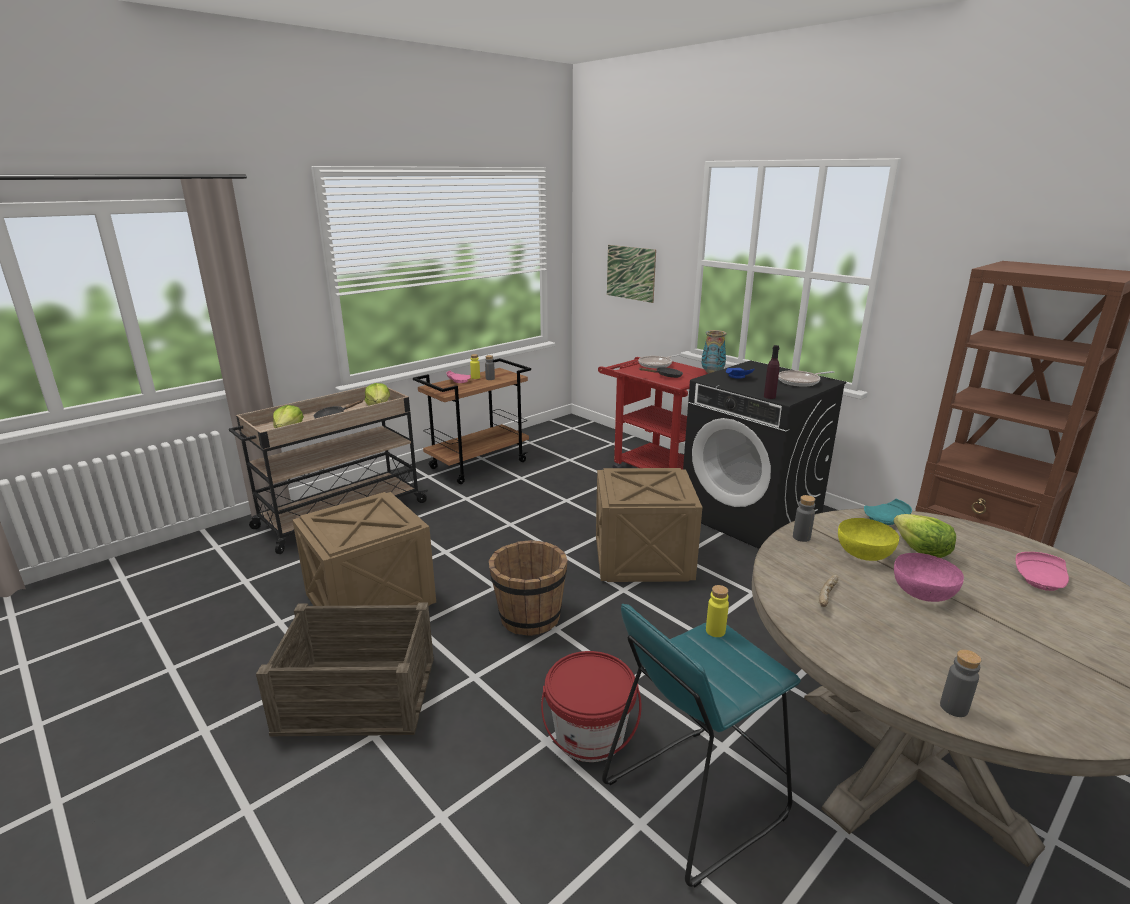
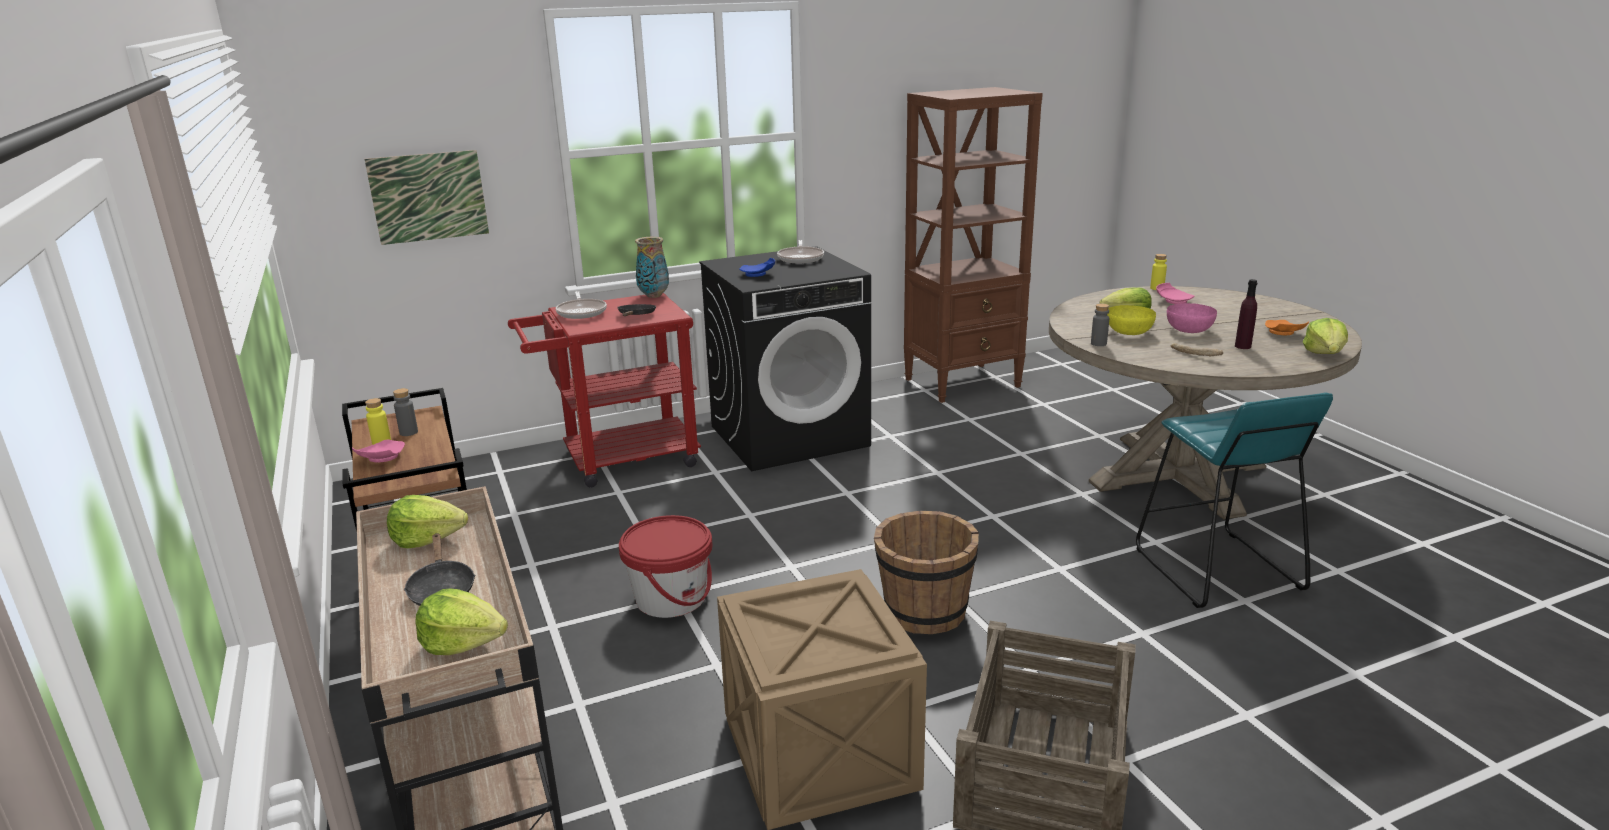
camera: 70 degrees left, 0 degrees up
red bucket [541,651,641,762] -> red bucket moved to [619,515,713,618]
crate [596,468,703,582] -> none
yellow bottle [706,585,729,637] -> yellow bottle moved to [1150,254,1167,290]
purple bottle [764,345,780,399] -> purple bottle moved to [1235,279,1258,349]
turquoise plate [864,499,912,525] -> none
grey bottle [940,650,981,717] -> lettuce [1303,318,1348,354]
none -> orange plate [1265,320,1309,335]

